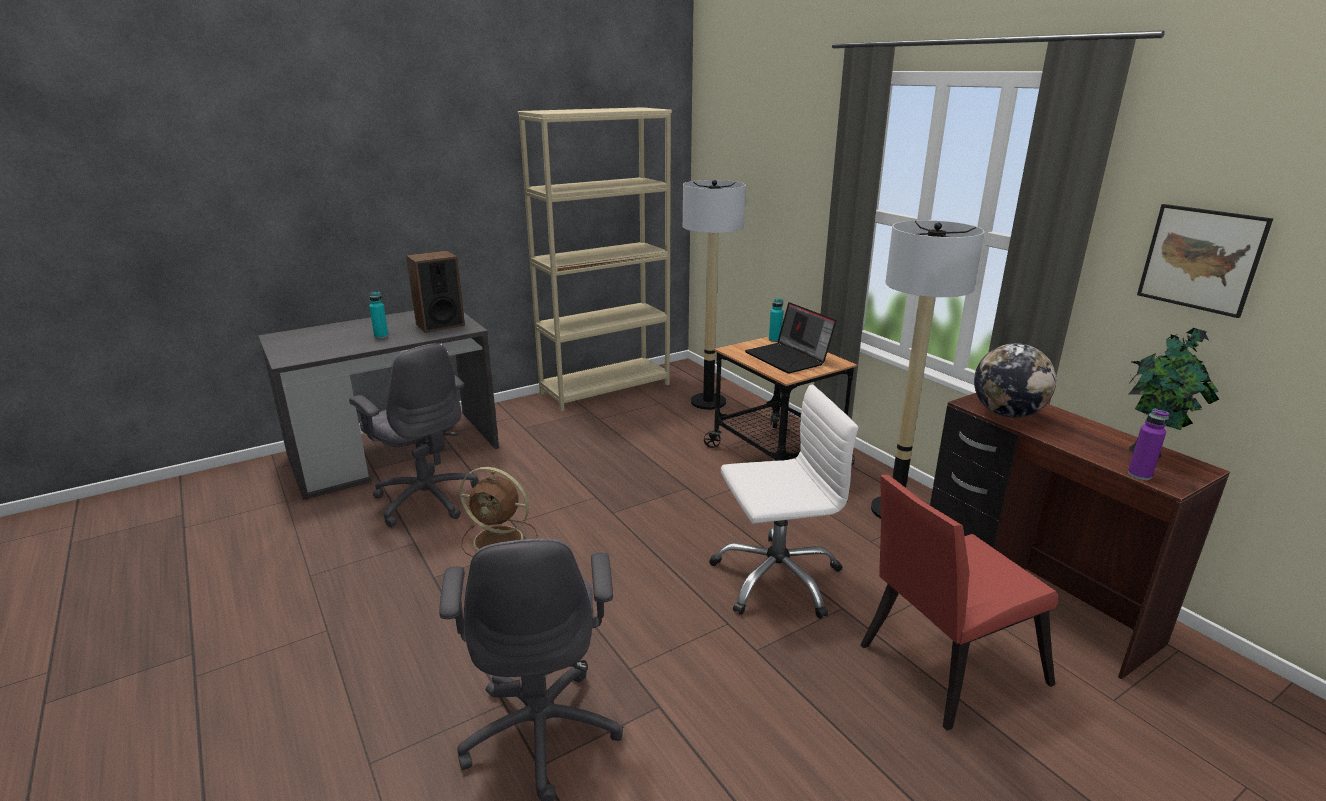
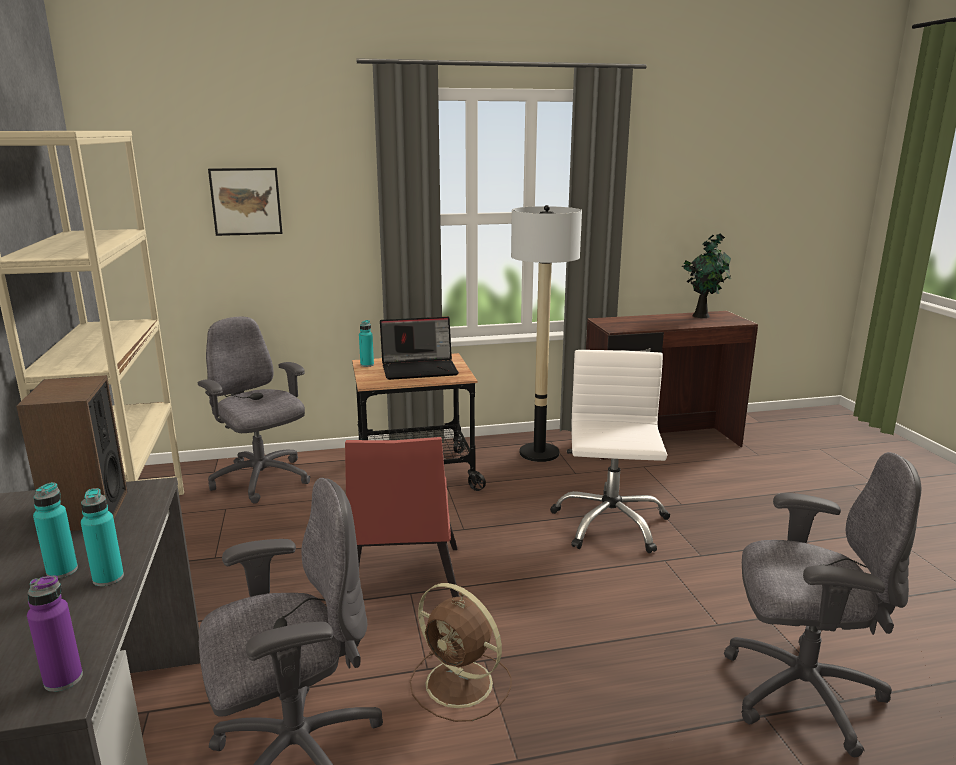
camera: 70 degrees left, 5 degrees down
brown fan [460,467,537,557] -> brown fan turned 90 degrees clockwise [410,583,512,722]
floor lamp [683,180,746,410] -> grey office chair [198,317,311,504]
red chair [860,475,1058,731] -> red chair moved to [345,437,460,598]
globe [974,343,1056,418] -> none
purple bottle [1128,409,1170,480] -> purple bottle moved to [27,575,83,692]
picture [1137,204,1273,318] -> picture moved to [208,168,282,236]
none -> turquoise bottle [81,488,124,586]

